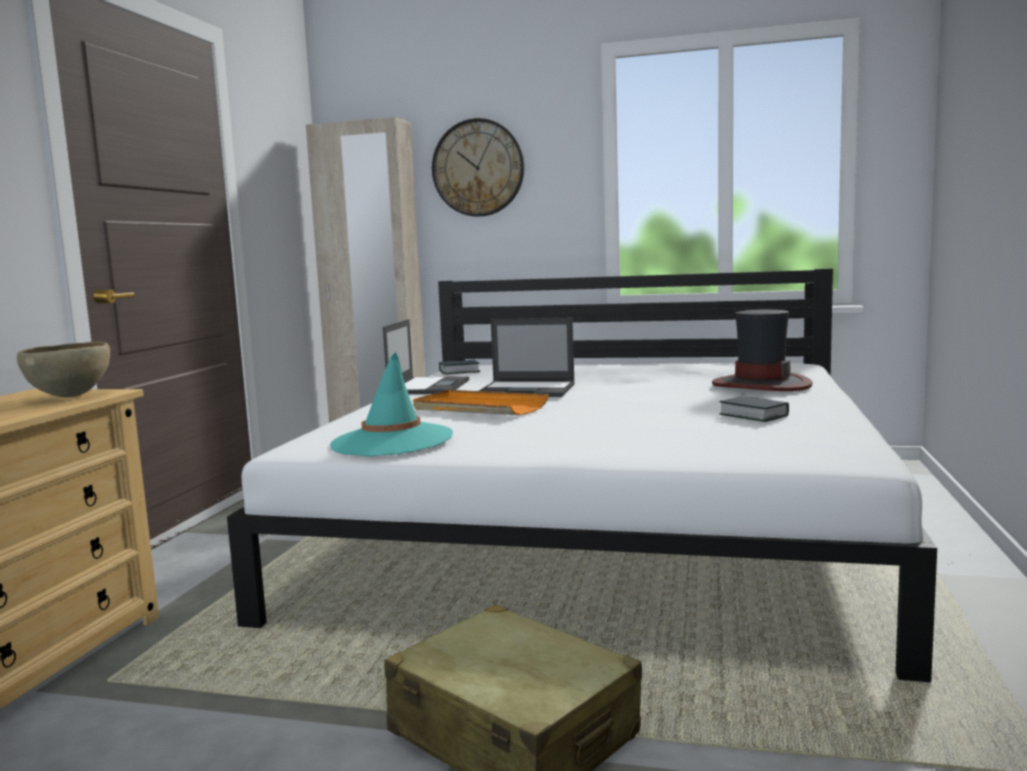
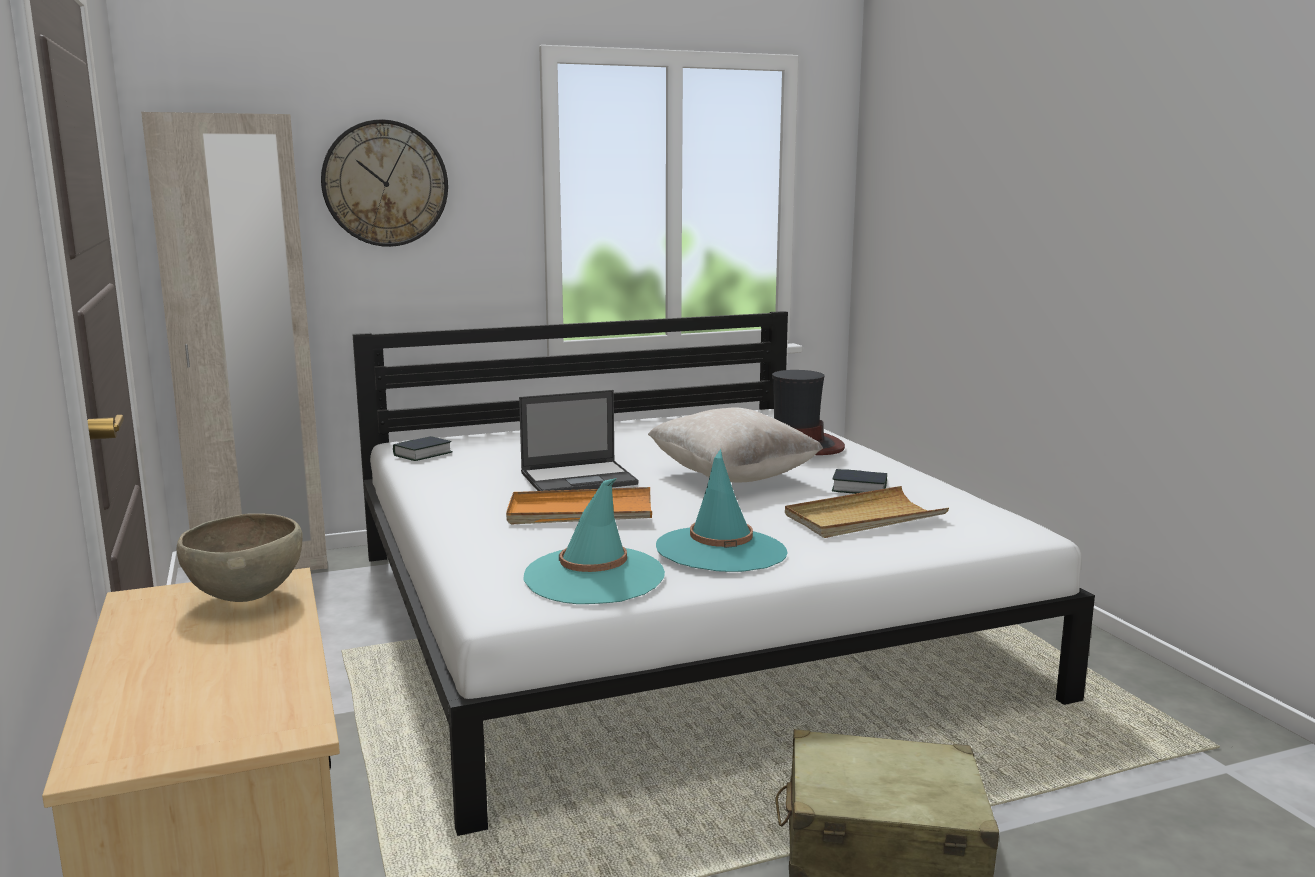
camera: 35 degrees left, 5 degrees up
laptop [383,319,469,394] -> none
none -> beige pillow [648,407,823,483]
none -> turquoise hat [656,449,788,572]
none -> beige tray [785,486,949,538]

